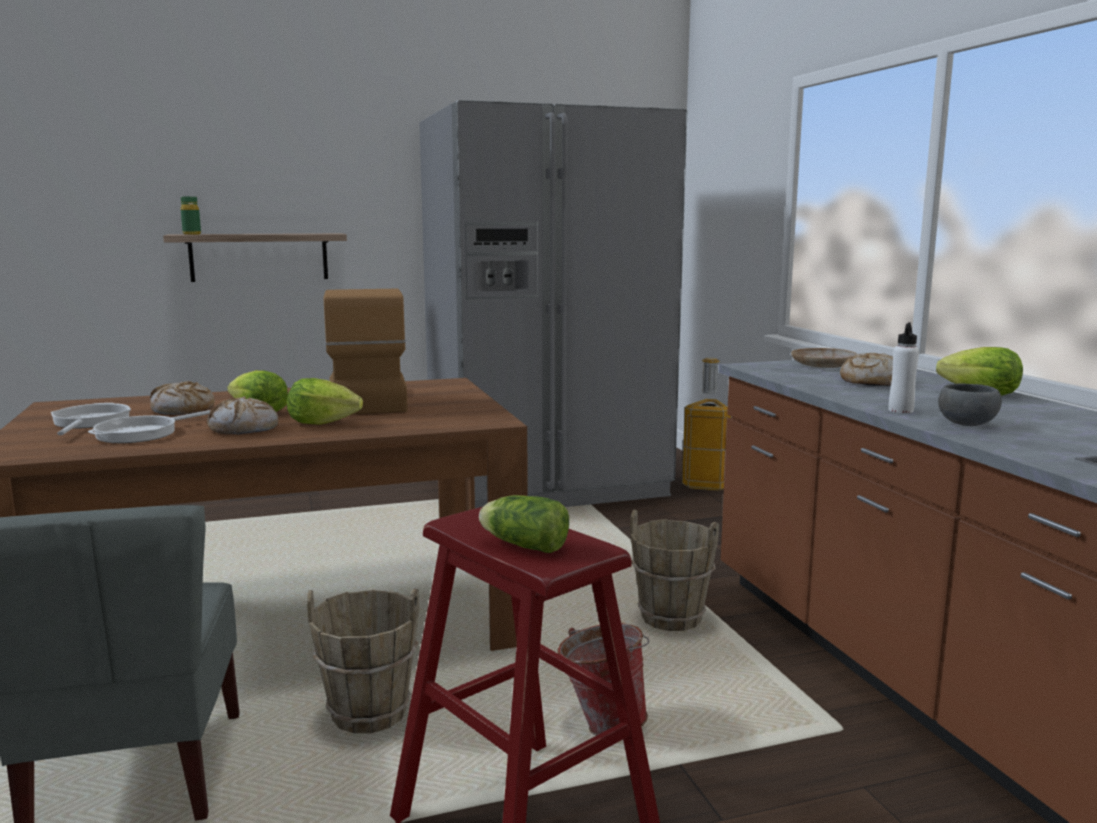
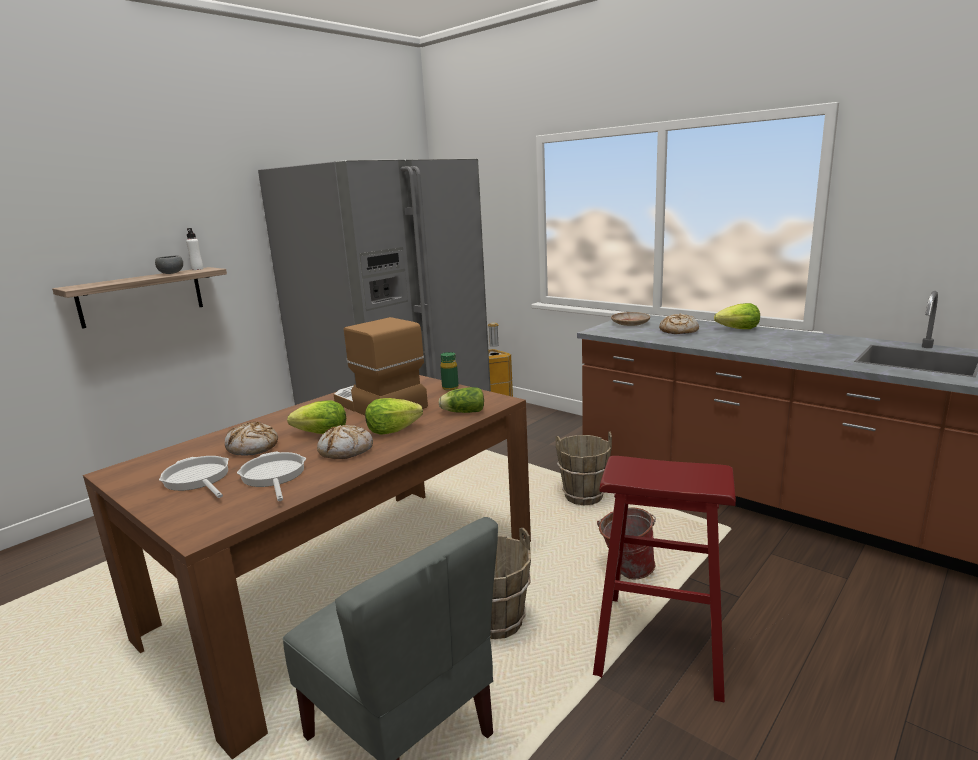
camera: 30 degrees left, 5 degrees up
frying pan [88,410,211,443] -> frying pan turned 150 degrees clockwise [237,452,306,501]
green bottle [181,197,201,235] -> green bottle moved to [440,352,459,391]
lettuce [479,495,569,553] -> lettuce moved to [438,387,484,413]
white bottle [888,322,919,413] -> white bottle moved to [186,228,203,270]
grey bowl [938,383,1002,426] -> grey bowl moved to [155,255,183,274]

